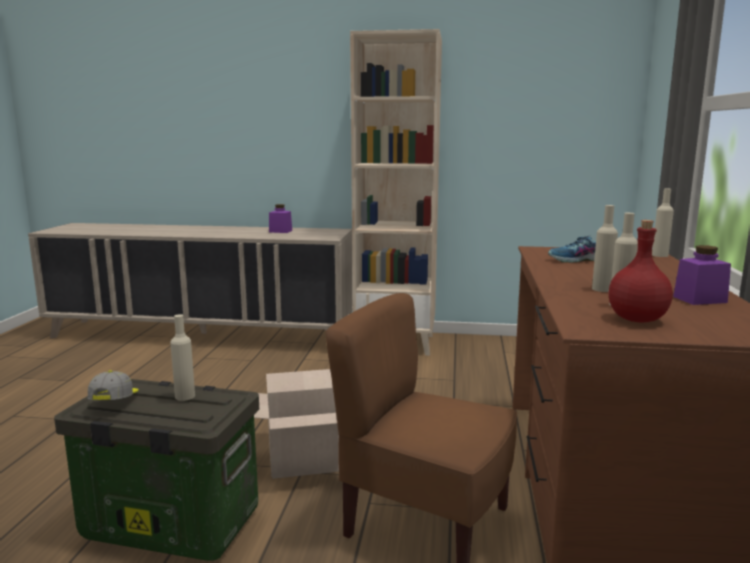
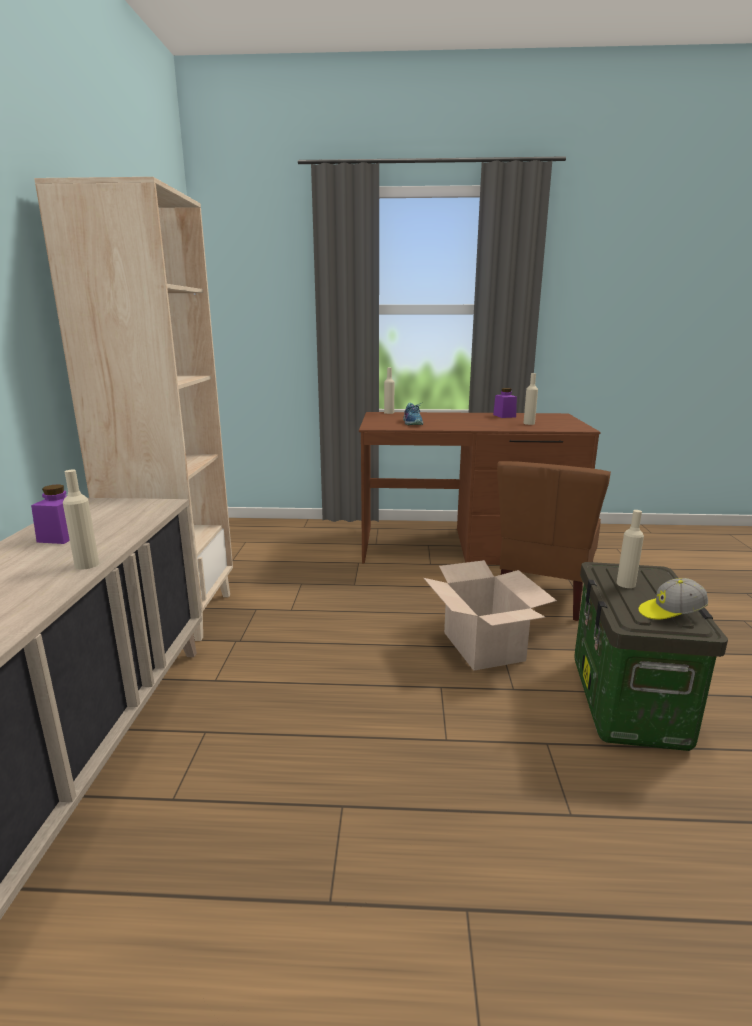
camera: 95 degrees left, 5 degrees up
beige bottle [592,205,618,292] -> beige bottle moved to [63,470,99,570]
red bottle [609,220,673,323] -> none

